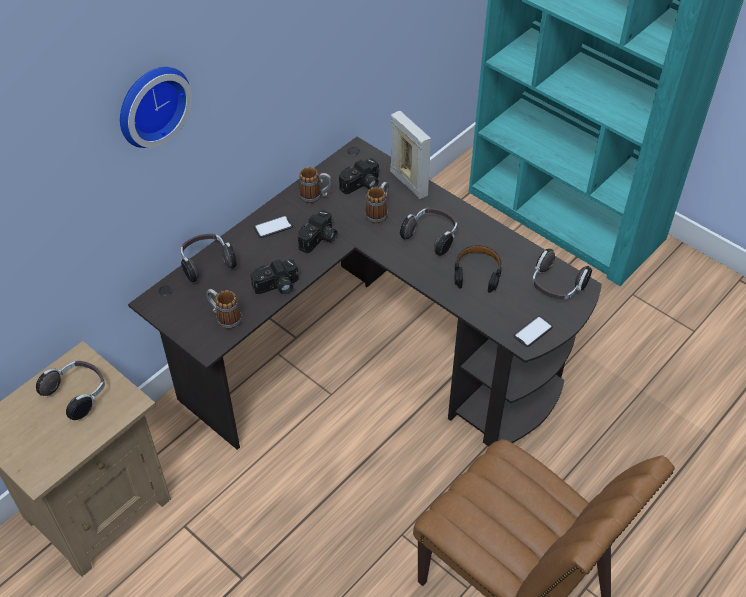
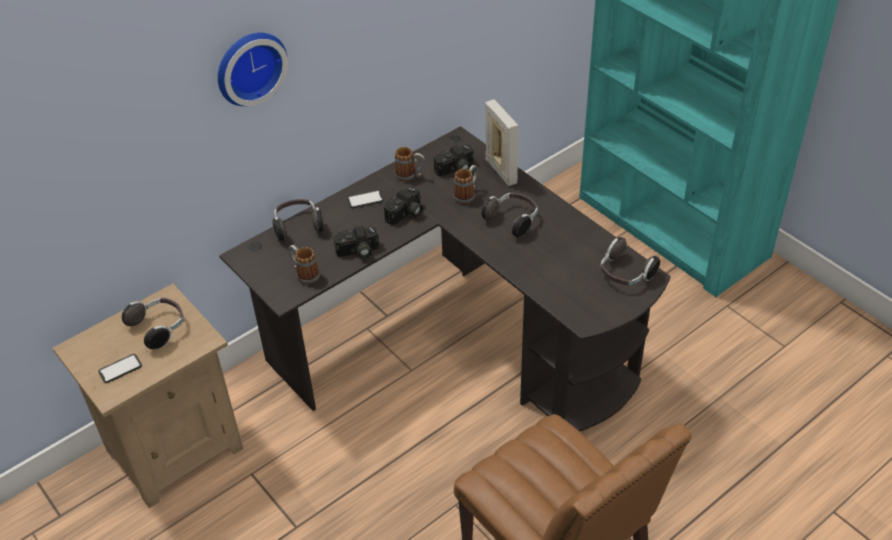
camera: 10 degrees right, 5 degrees down
black headphones [455,245,502,293] -> none
phone [514,316,553,347] -> phone moved to [98,354,142,383]

